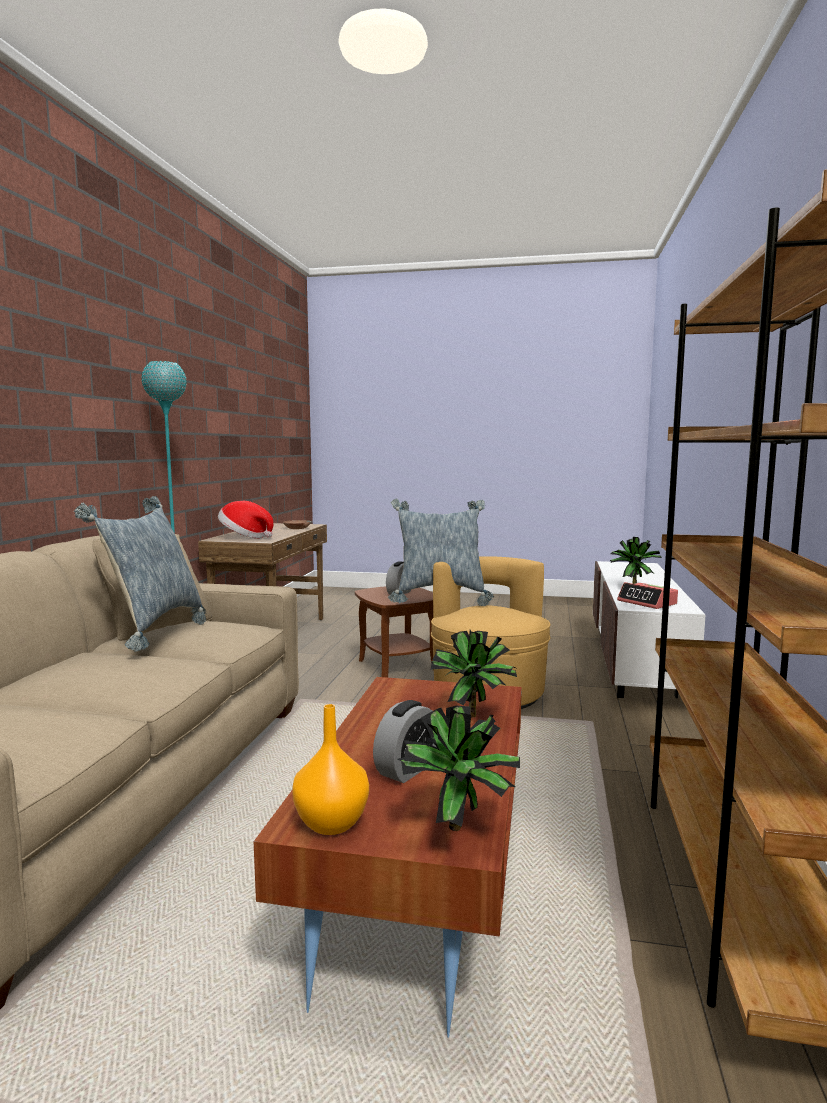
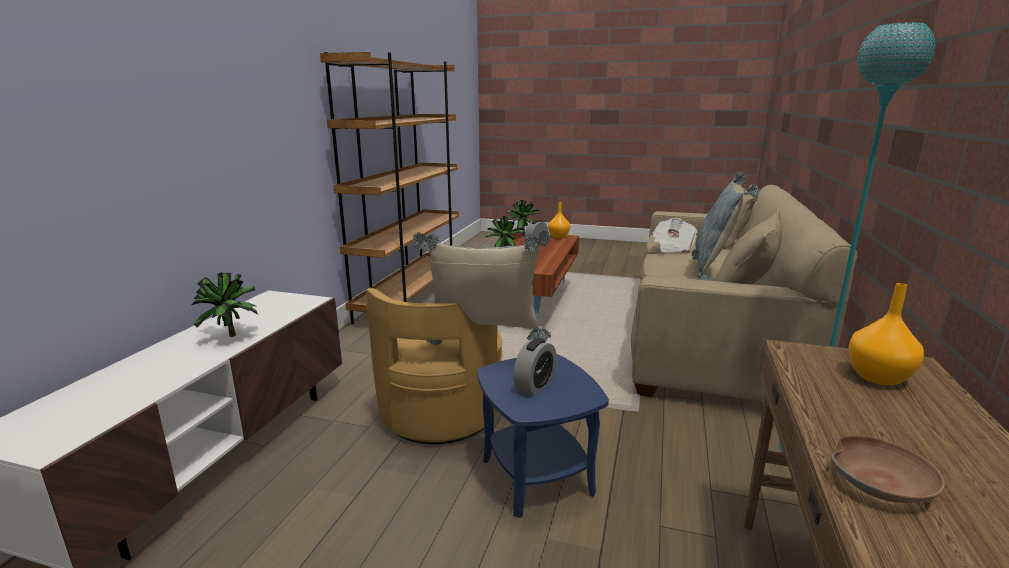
camera: 175 degrees left, 10 degrees up
hat [218,501,273,538] -> orange vase [849,283,924,386]
brown side table [355,586,434,678] -> blue side table [477,354,609,518]
alarm clock [617,582,678,609] -> none
none -> newspaper [652,218,698,253]

